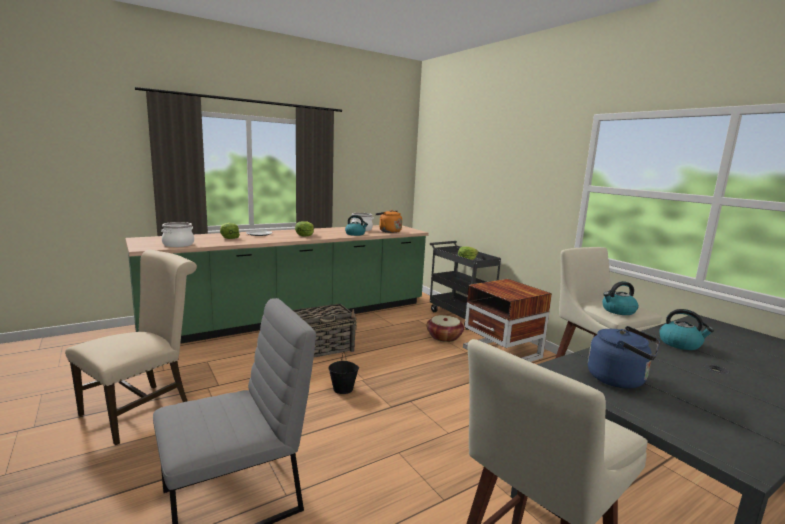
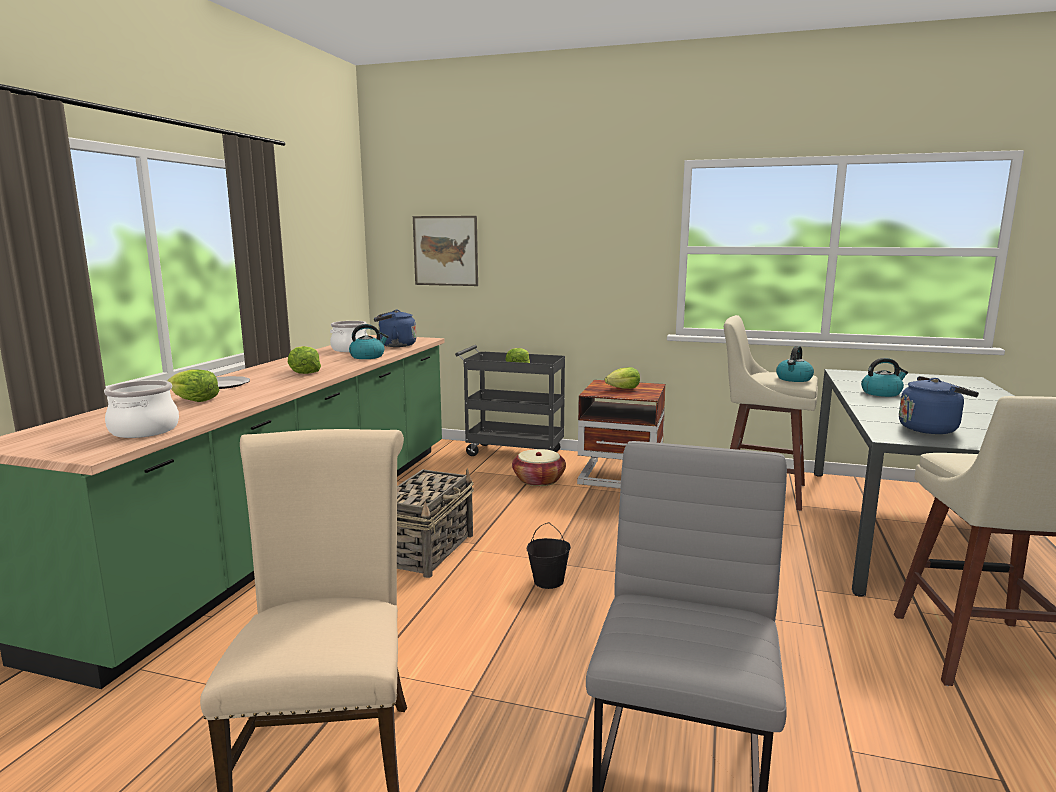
camera: 40 degrees left, 0 degrees up
orange kettle [375,210,402,233] -> blue kettle [374,310,416,347]
none -> picture [413,216,478,286]
none -> lettuce [605,367,640,389]

